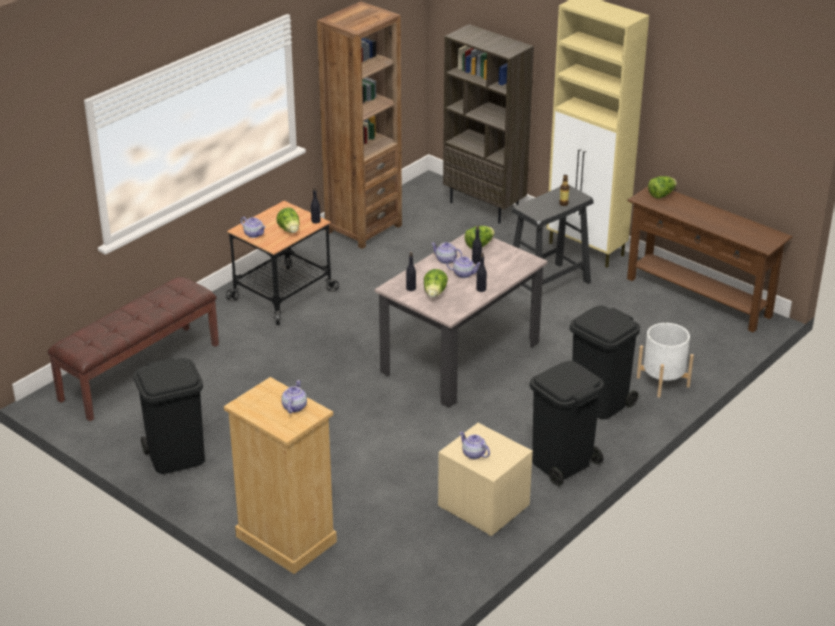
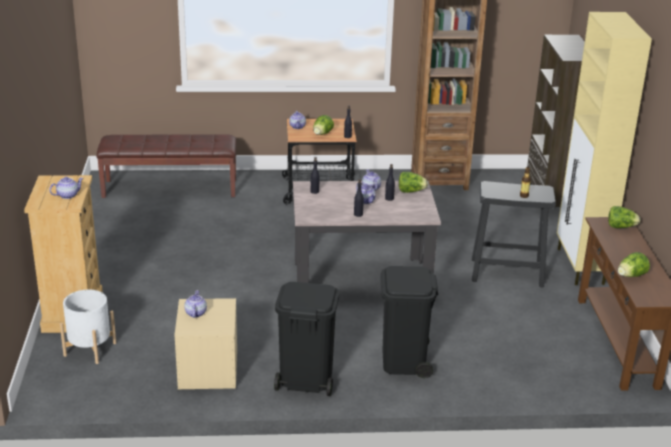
camera: 45 degrees right, 5 degrees down
black trash can [134,358,205,474] -> none
lettuce [424,269,448,298] -> lettuce moved to [618,252,650,277]
white planter [637,323,694,398] -> white planter moved to [60,289,116,364]

